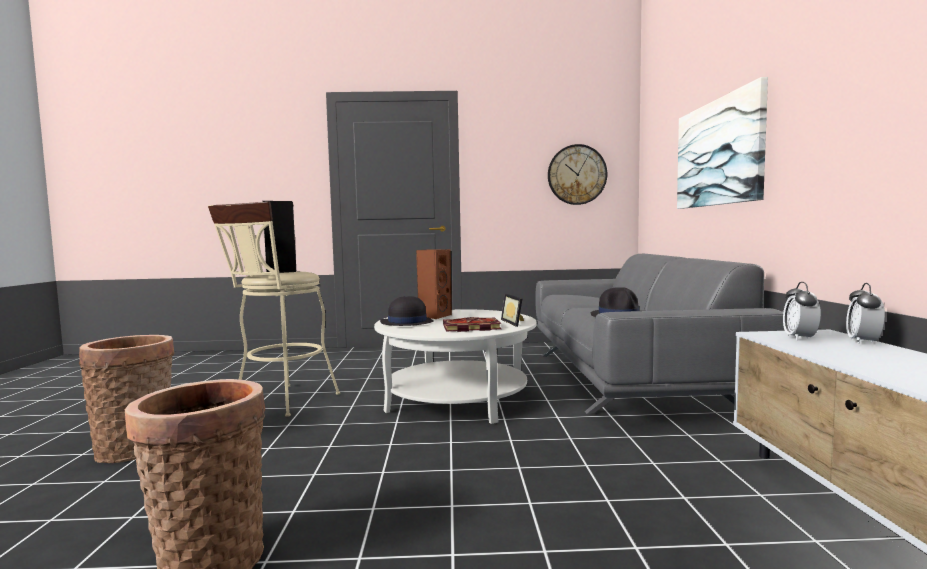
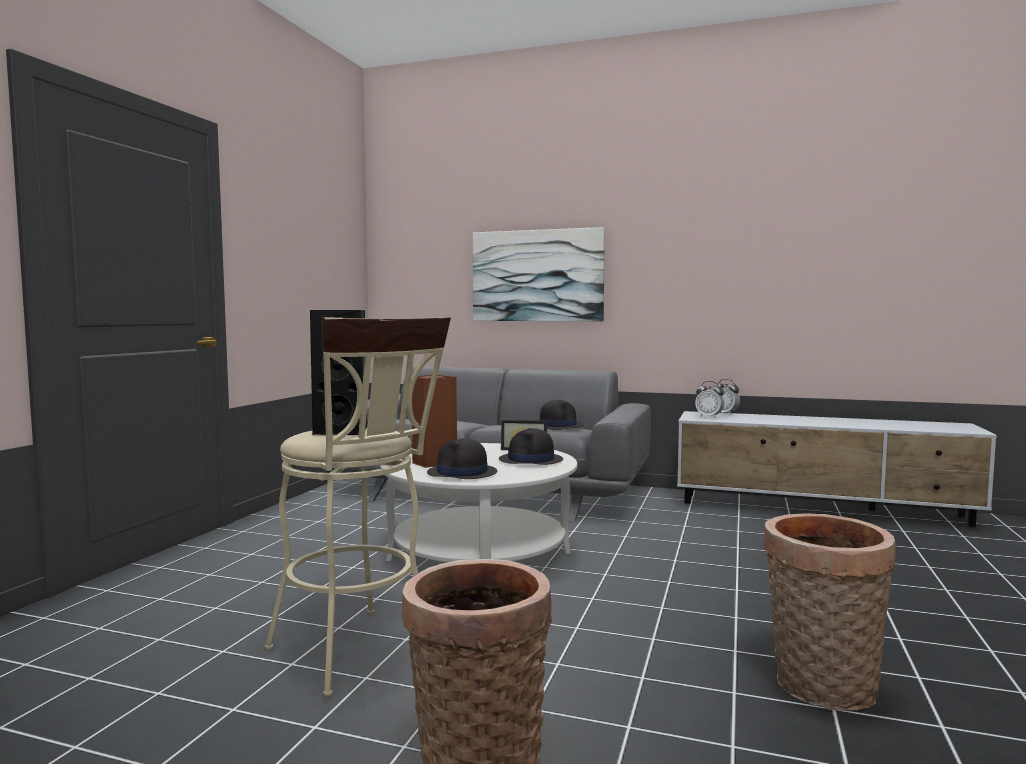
camera: 70 degrees left, 0 degrees up
book [443,317,502,332] -> black hat [499,428,563,465]
wall clock [548,144,607,205] -> none

